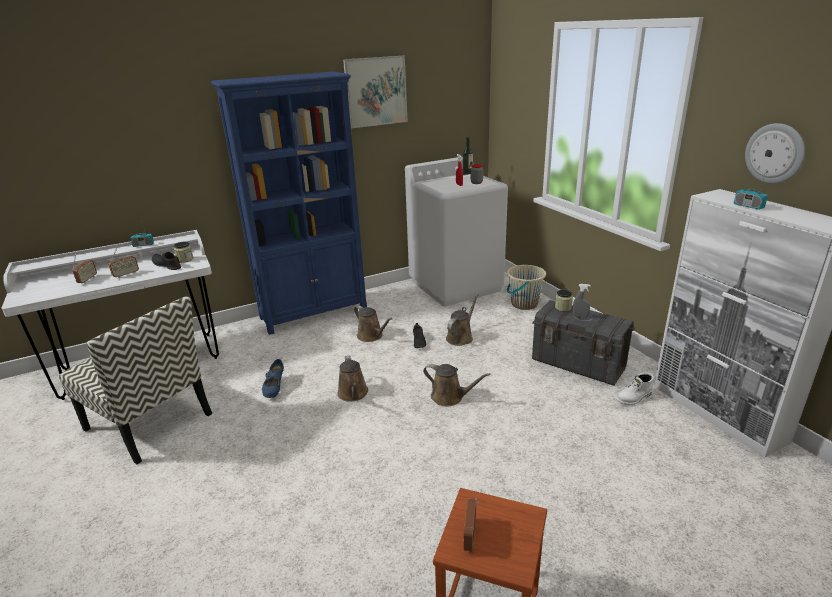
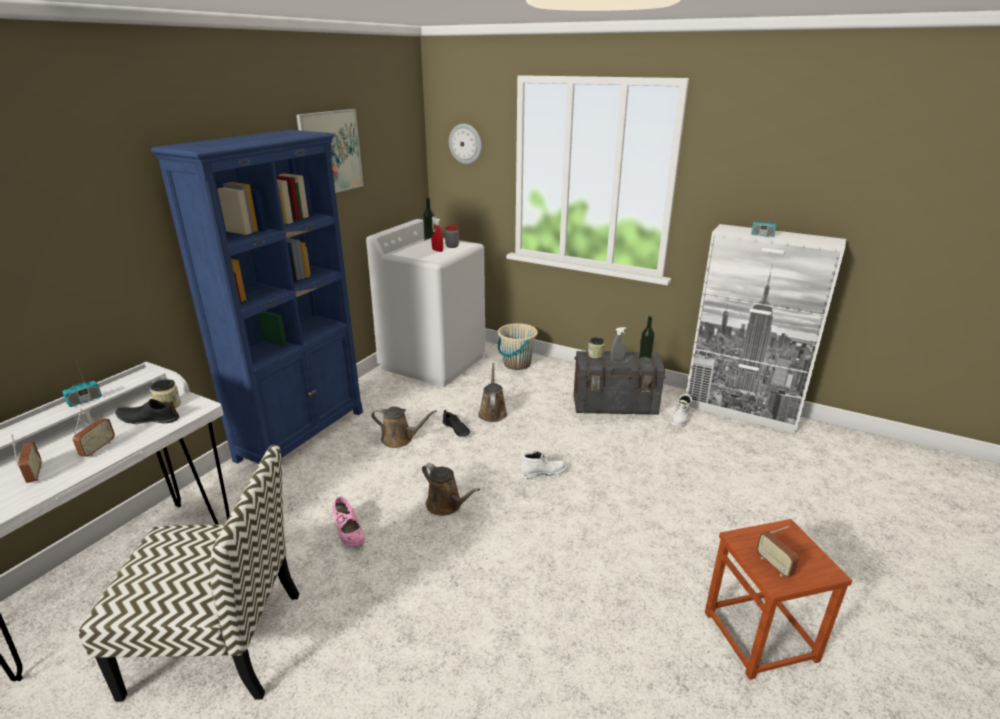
camera: 35 degrees left, 0 degrees up
blue shoe [262,359,284,398] -> pink shoe [333,497,365,547]
brown watering can [423,364,490,407] -> white boot [520,451,567,479]
wall clock [745,123,805,184] -> wall clock moved to [449,124,482,164]
none -> bottle [639,316,655,363]

